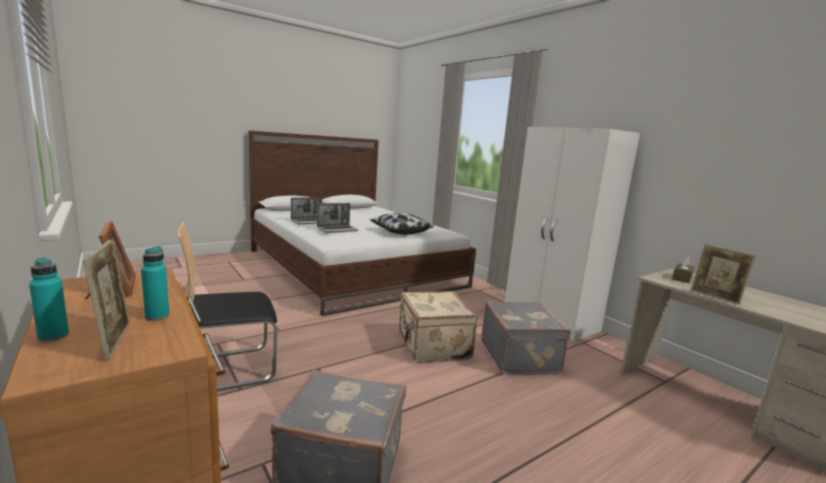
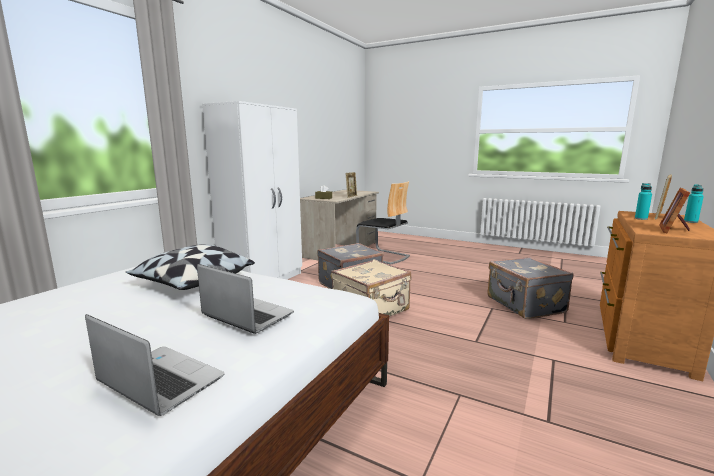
camera: 115 degrees left, 0 degrees up
chair [178,222,277,391] -> chair moved to [356,181,410,265]

